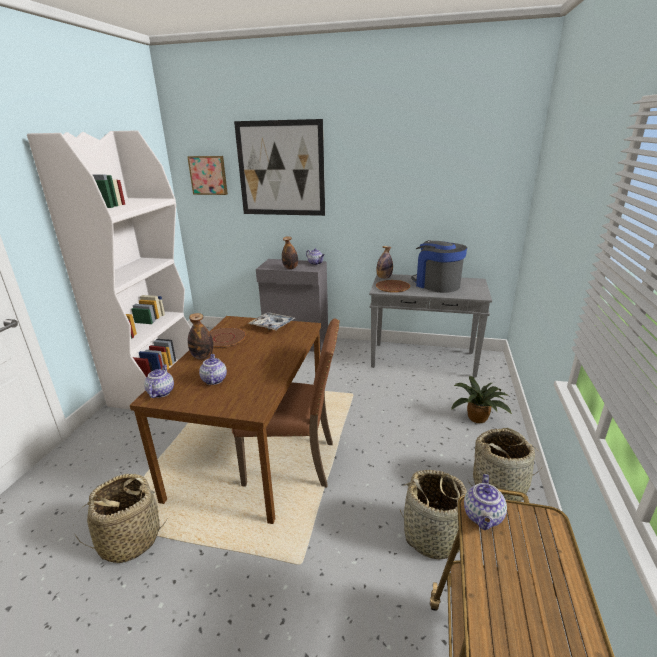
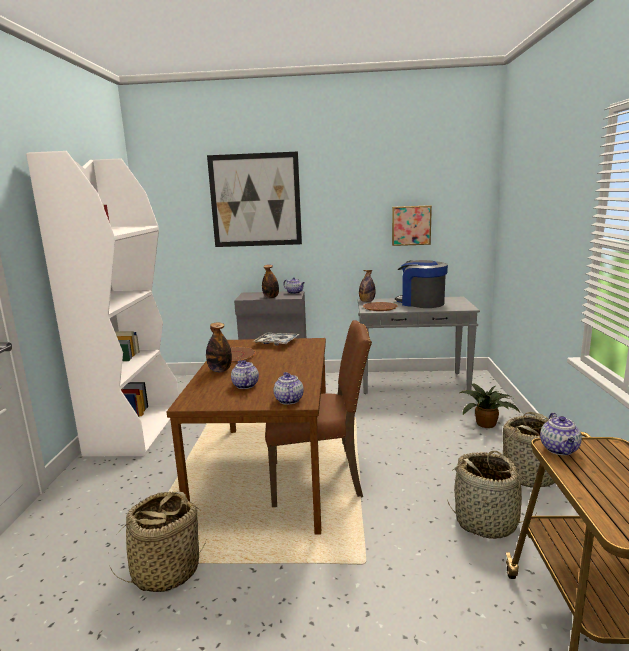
camera: 10 degrees left, 10 degrees down
teapot [144,364,174,398] -> teapot moved to [274,372,304,405]
picture [187,156,228,195] -> picture moved to [392,205,432,246]

